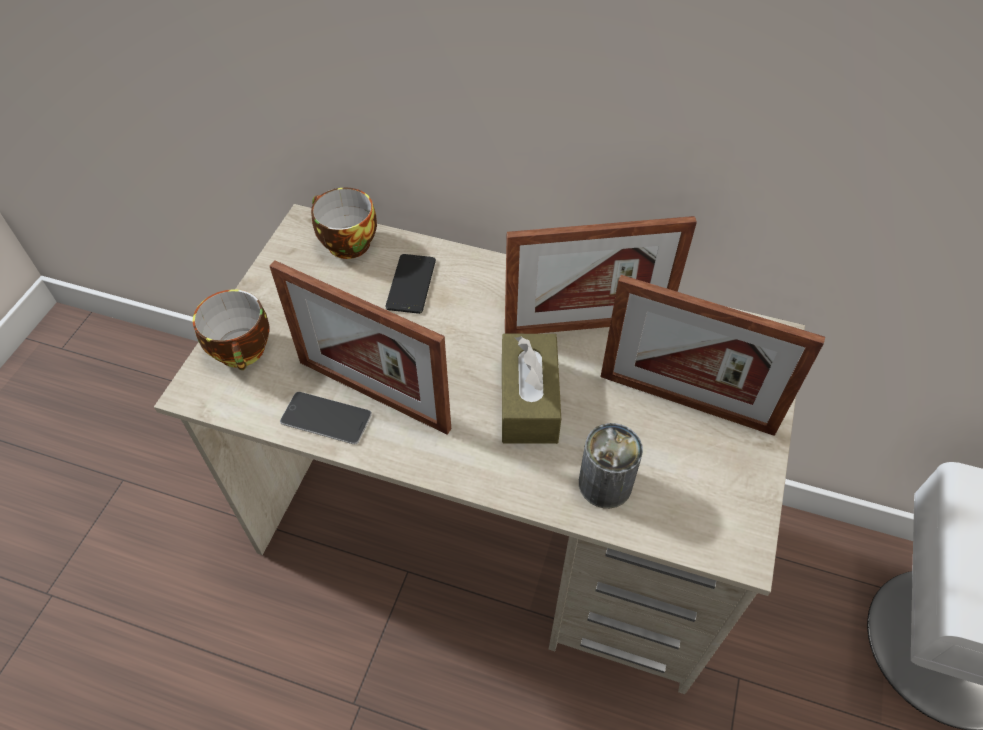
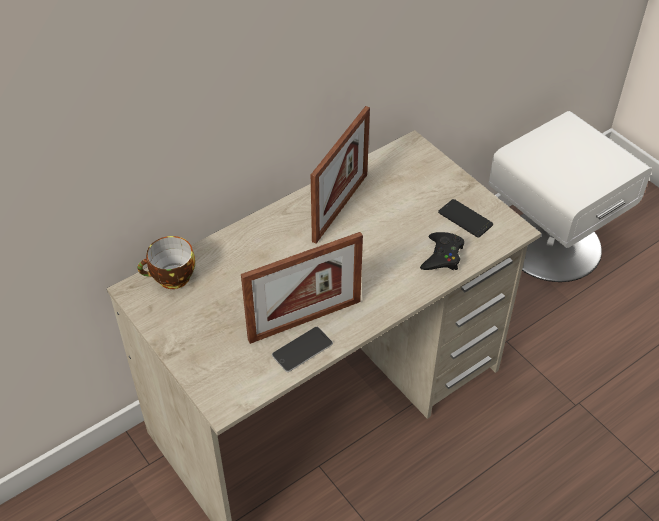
camera: 55 degrees left, 5 degrees down
cup [193,289,270,370] -> none
phone [385,254,436,314] -> phone moved to [438,199,493,238]
brown tissue box [502,334,561,444] -> none
can [579,423,643,508] -> black game controller [420,232,464,270]
picture frame [601,275,825,436] -> none

